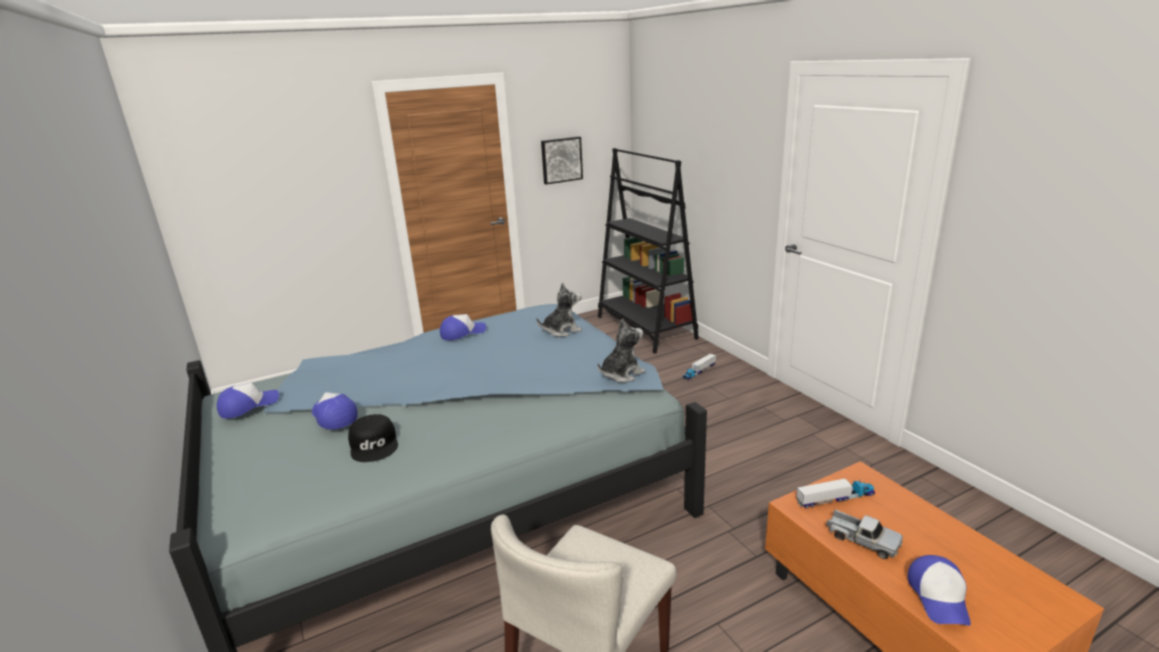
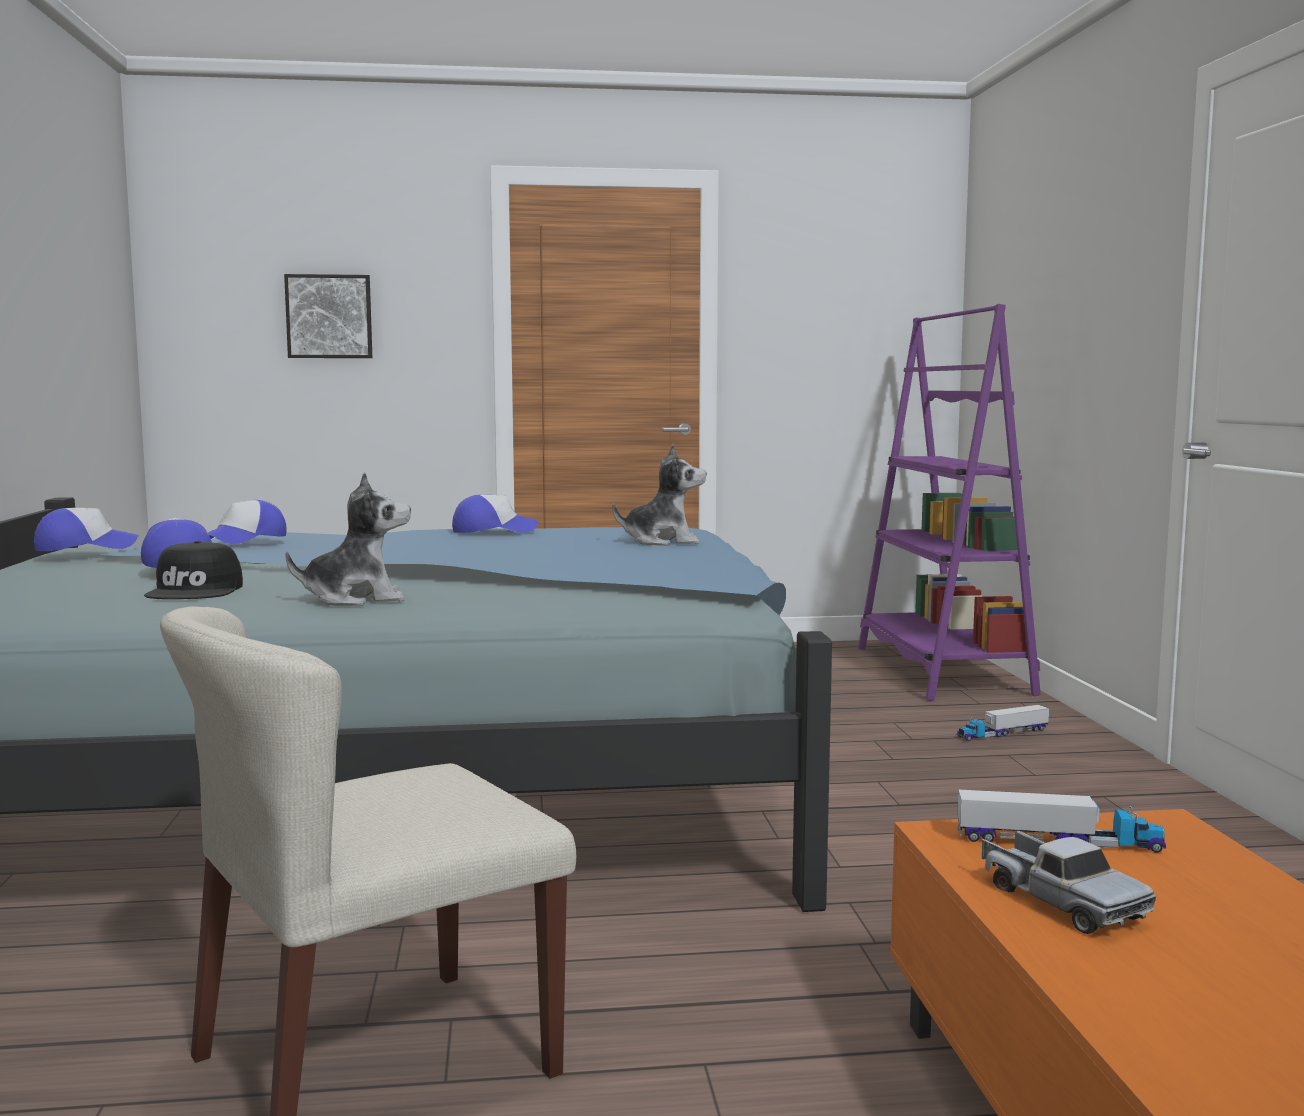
camera: 20 degrees right, 15 degrees down
picture [541,136,583,185] -> picture moved to [284,274,372,358]
plush toy [597,318,645,383] -> plush toy moved to [286,472,411,606]
black bookcase [598,148,699,353] -> purple bookcase [858,304,1041,701]
cap [908,555,971,626] -> cap moved to [208,500,287,544]

